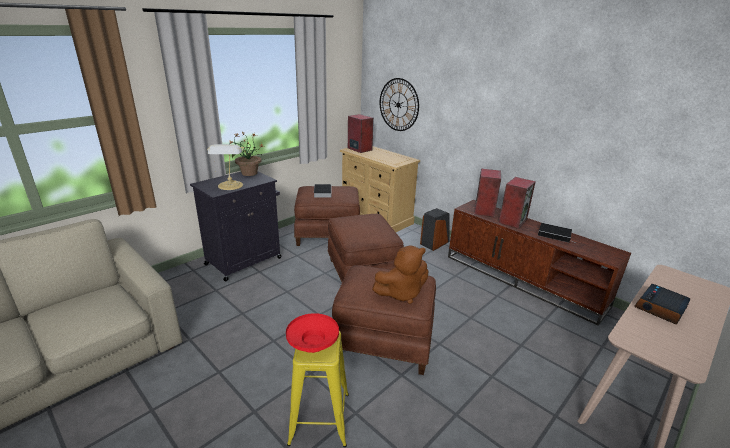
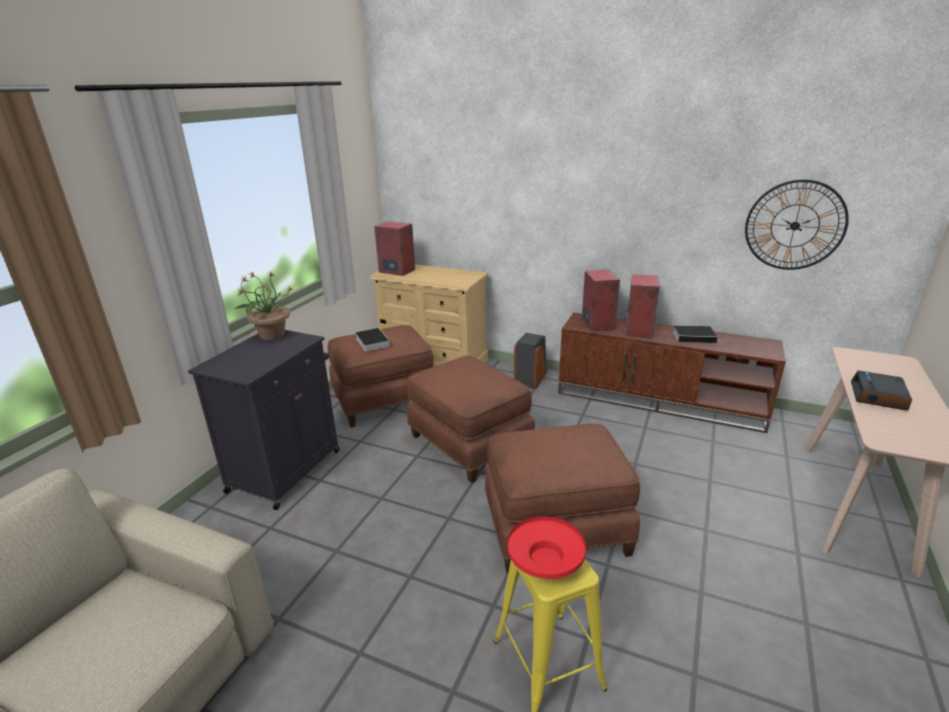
camera: 20 degrees left, 0 degrees up
table lamp [207,144,244,190] -> none
brown plush toy [372,245,428,304] -> none
wall clock [380,78,419,131] -> wall clock moved to [745,179,849,270]

